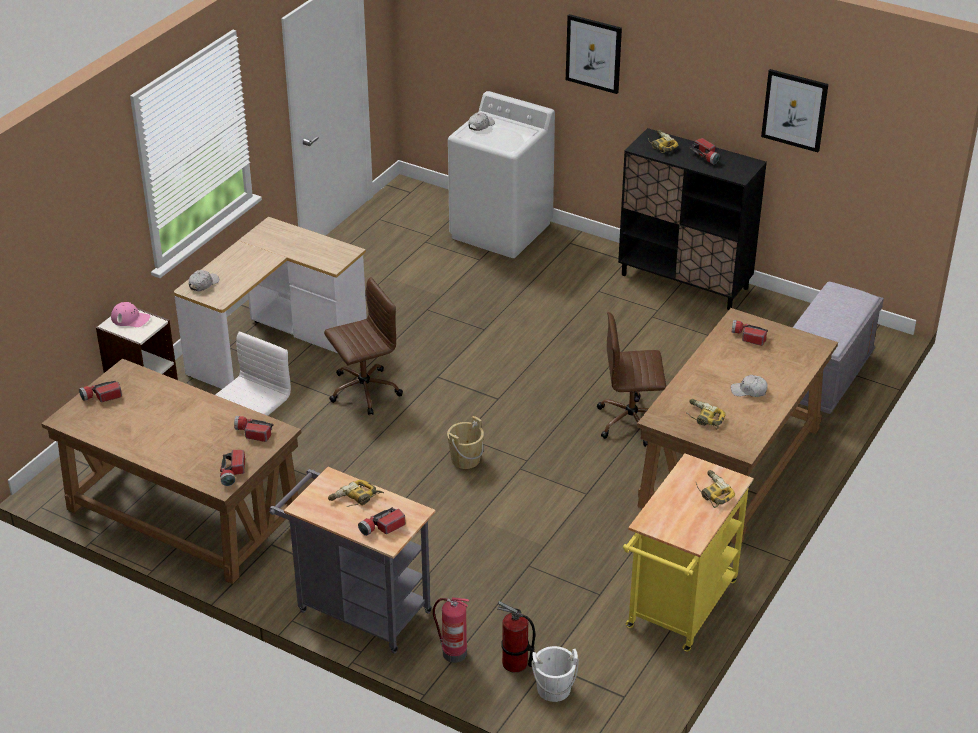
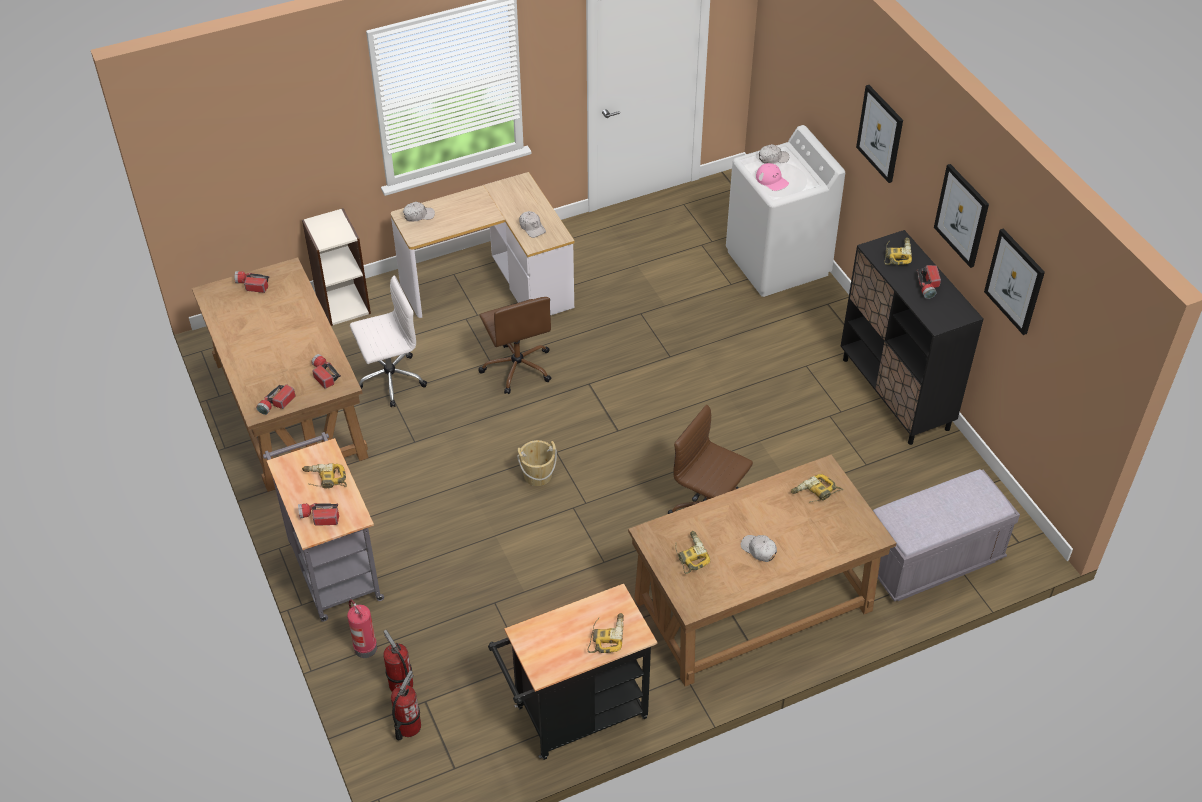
camera: 35 degrees right, 10 degrees up
pink cap [111,302,150,327] -> pink cap moved to [756,163,789,191]
brown office chair [324,277,403,415] -> brown office chair turned 60 degrees clockwise [478,297,551,394]
white bucket [531,646,579,702] -> fire extinguisher [391,670,421,740]
yellow cart [623,454,754,652] -> black cart [488,584,657,760]
flashlight [732,320,768,346] -> power drill [791,474,843,503]
none -> white cap [519,211,546,238]
none -> picture [934,164,989,268]

